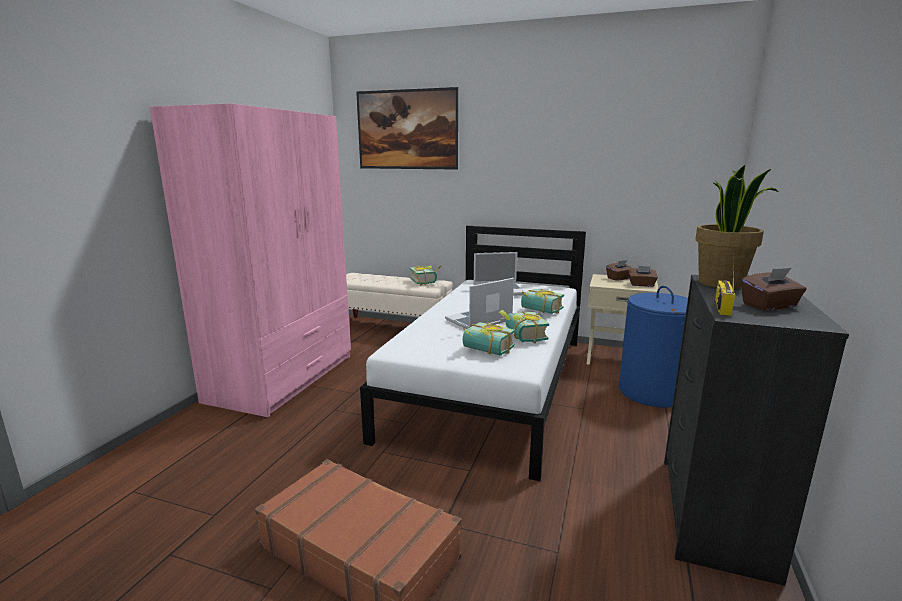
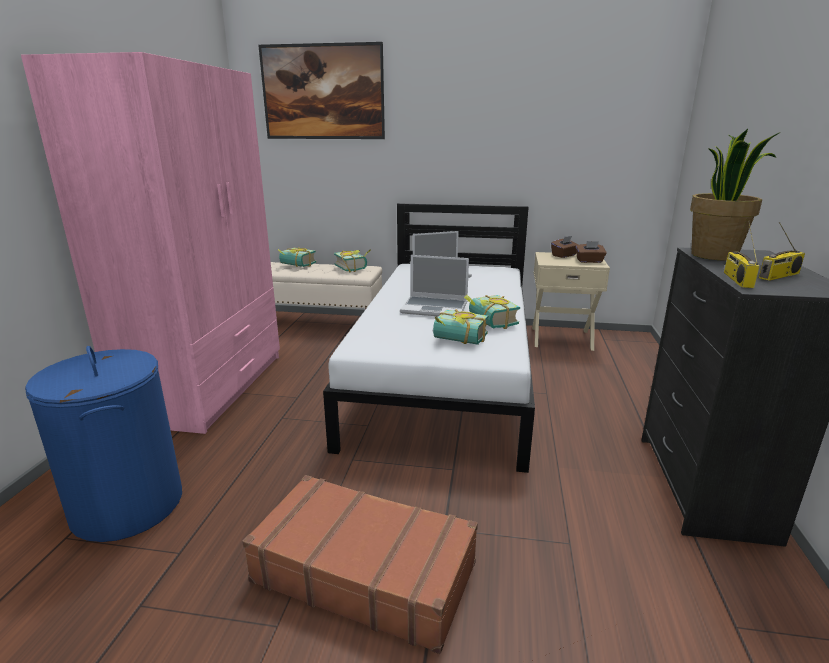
camera: 10 degrees left, 5 degrees up
laptop [445,278,514,329] -> laptop turned 120 degrees counterclockwise [400,255,469,316]
book [521,289,564,314] -> book moved to [278,247,316,267]
blue laundry basket [619,286,688,408] -> blue laundry basket moved to [25,346,182,542]
brown tissue box [741,268,807,311] -> radio [759,222,805,281]

